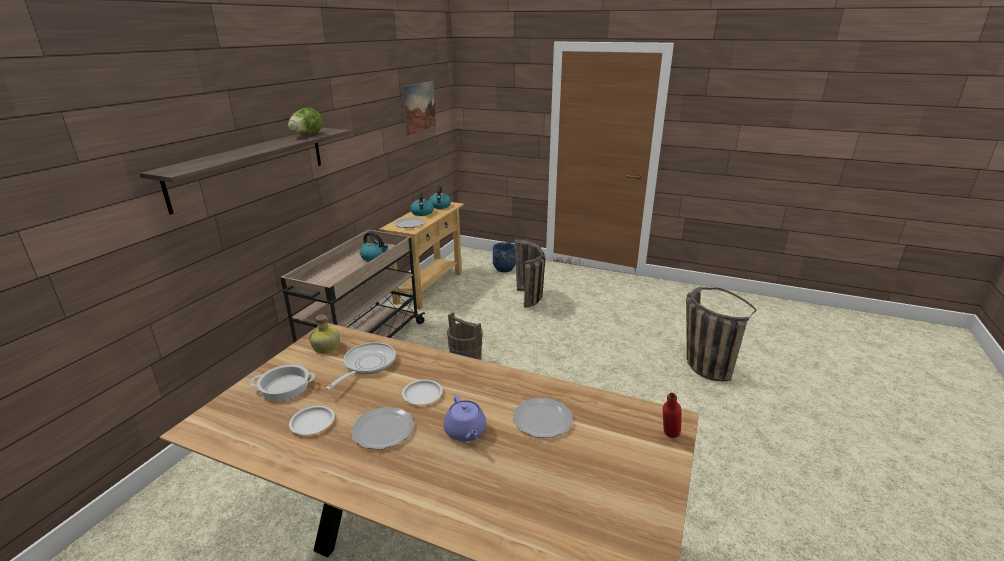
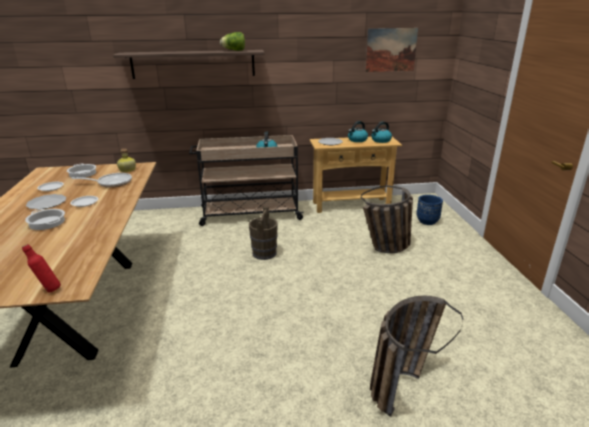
camera: 60 degrees right, 0 degrees up
purple teapot [444,395,487,442] -> cooking pot [25,209,65,230]
plate [513,398,573,438] -> none

